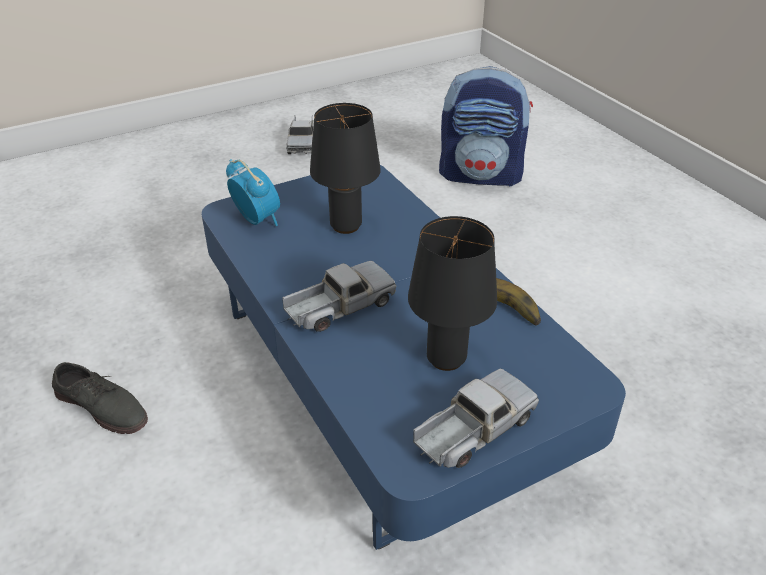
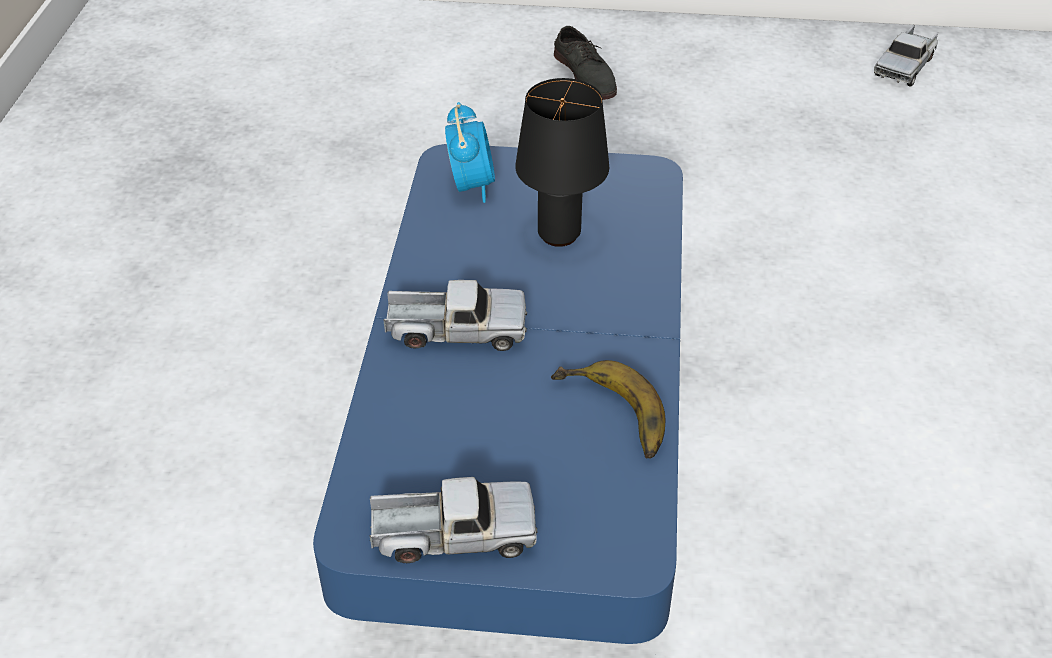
camera: 35 degrees right, 5 degrees up
grey shoe [52,362,148,434] -> grey shoe moved to [554,26,617,100]
toy truck [286,115,314,154] -> toy truck moved to [874,25,939,86]
black table lamp [408,216,497,371] -> none
backpack [439,66,533,187] -> none

